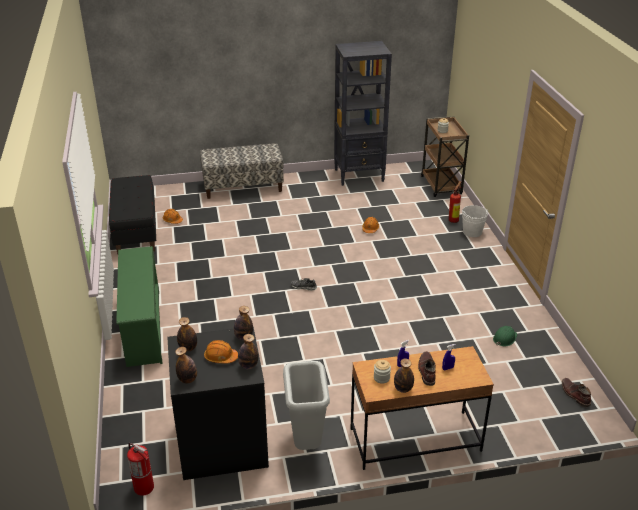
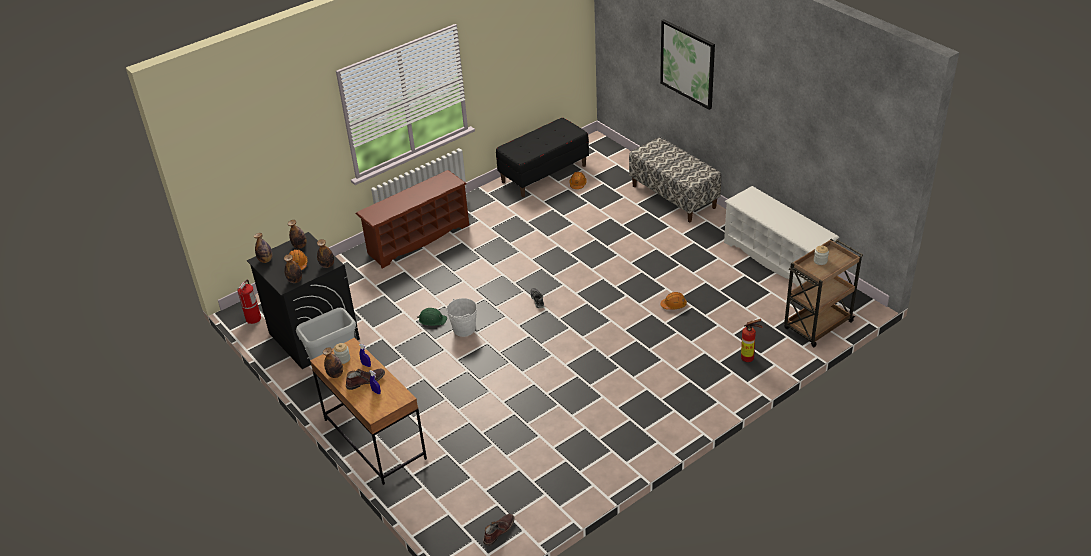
camera: 65 degrees right, 5 degrees up
green shoe rack [116,246,162,367] -> brown shoe rack [356,170,469,269]
black bookcase [334,41,392,186] -> white shoe rack [724,186,839,287]
white bucket [462,205,488,237] -> white bucket moved to [446,298,477,337]
green hard hat [493,326,517,346] -> green hard hat moved to [417,308,447,326]
none -> picture [660,19,715,110]

